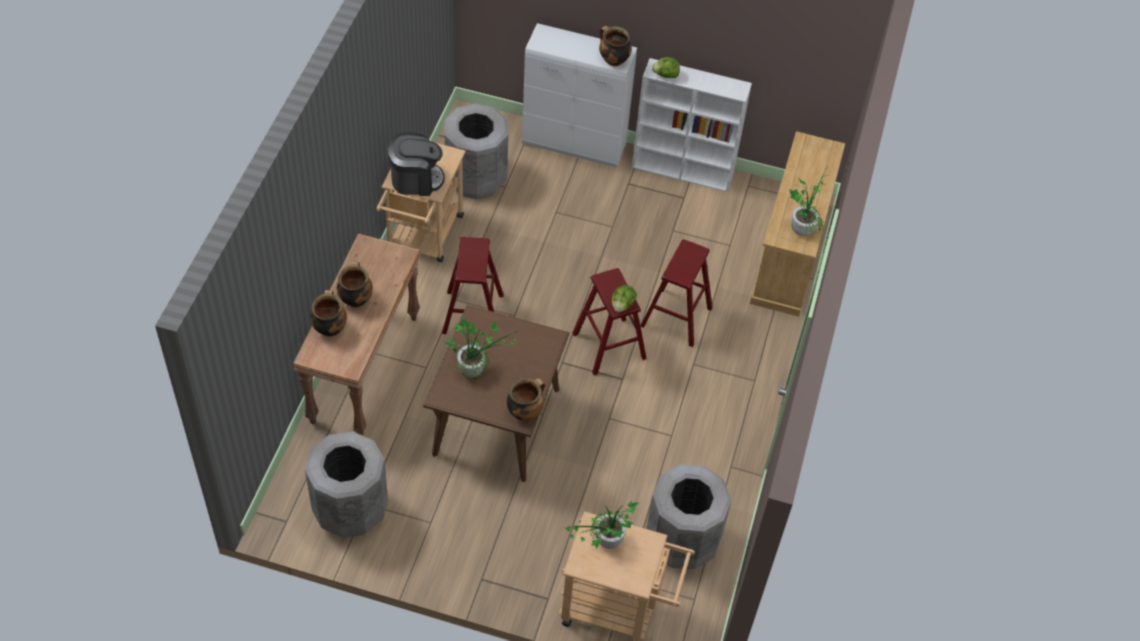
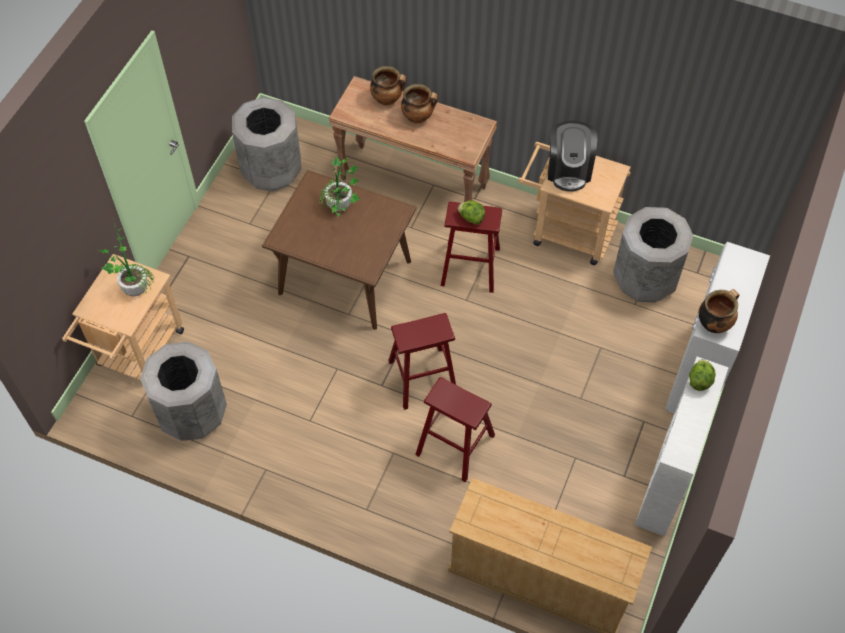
camera: 100 degrees right, 5 degrees up
cooking pot [507,378,545,421] -> none
lettuce [611,285,637,313] -> lettuce moved to [458,200,485,225]
potted plant [789,163,830,237] -> none

